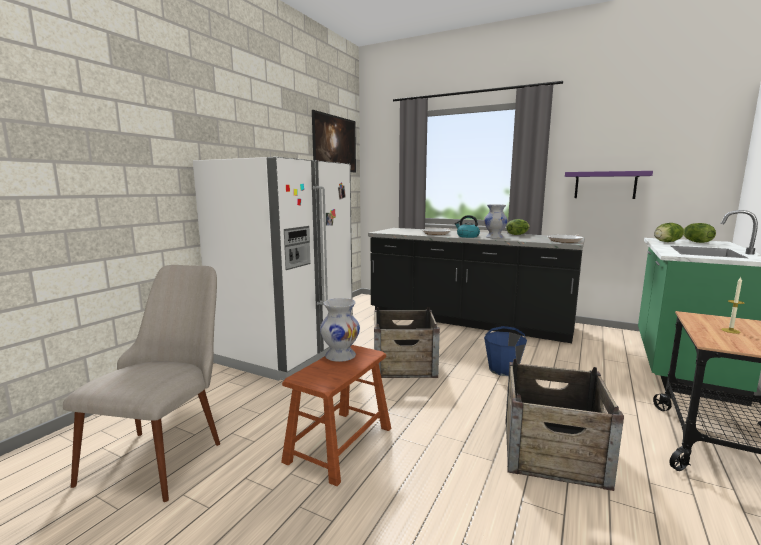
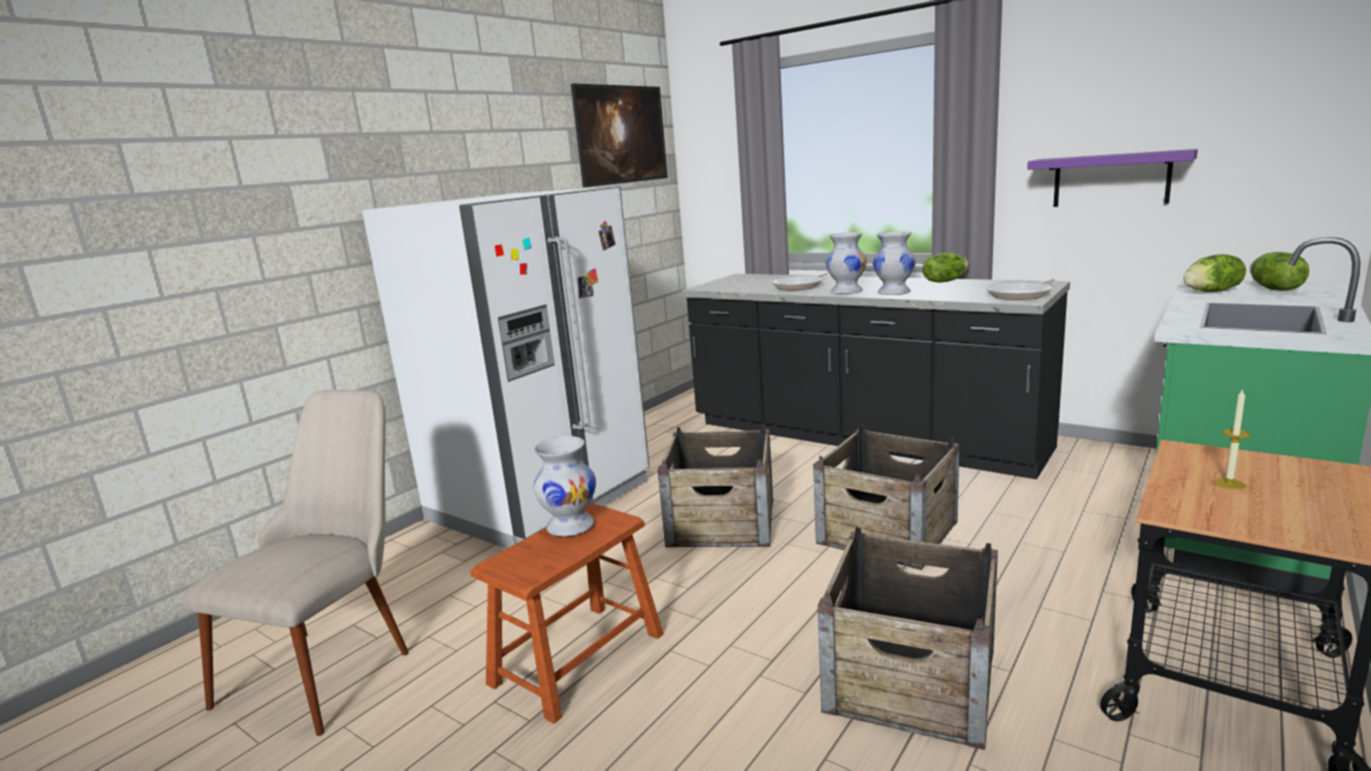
camera: 10 degrees right, 5 degrees up
kettle [455,215,480,238] -> white vase [826,232,867,294]
blue bucket [484,326,527,376] -> crate [813,424,959,570]

